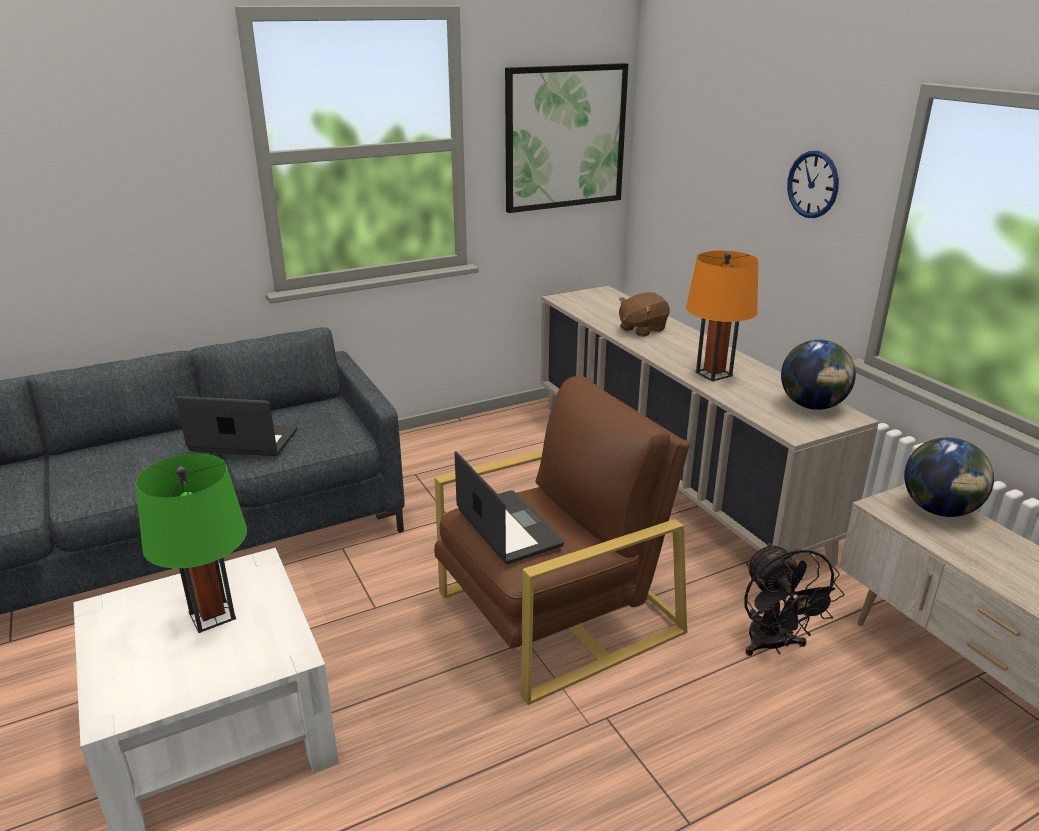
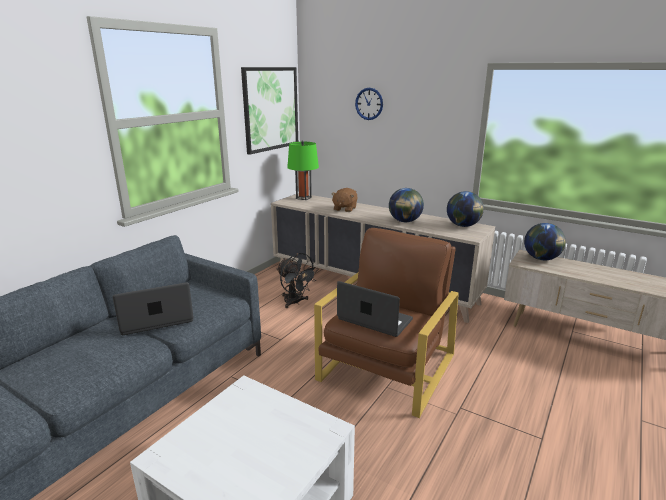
camera: 30 degrees left, 5 degrees down
green table lamp [135,454,247,633] -> green table lamp moved to [287,141,319,200]
orange table lamp [686,251,759,382] -> globe [389,188,424,222]
black fan [744,543,844,656] -> black fan moved to [277,253,319,308]
wall clock [787,151,839,218] -> wall clock moved to [355,88,383,120]

